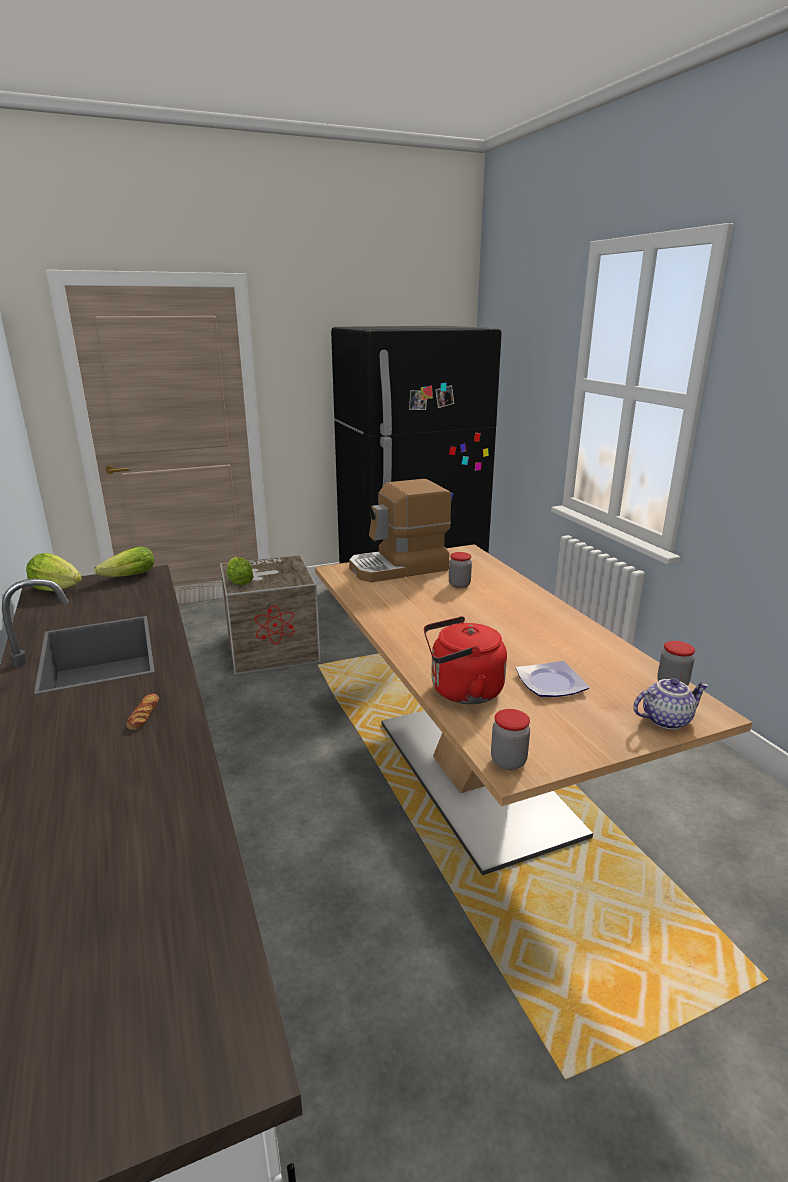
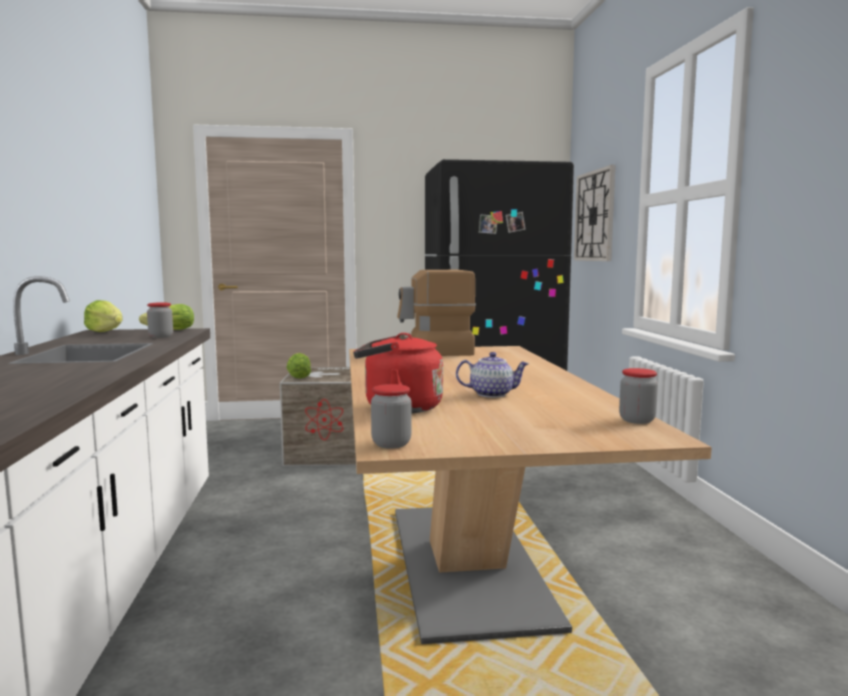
camera: 15 degrees right, 15 degrees down
bread [127,694,159,730] -> none
jar [449,552,472,588] -> jar moved to [147,302,173,338]
plate [516,661,590,697] -> none
teapot [633,678,709,730] -> teapot moved to [456,352,529,398]
none -> wall clock [574,165,615,261]

